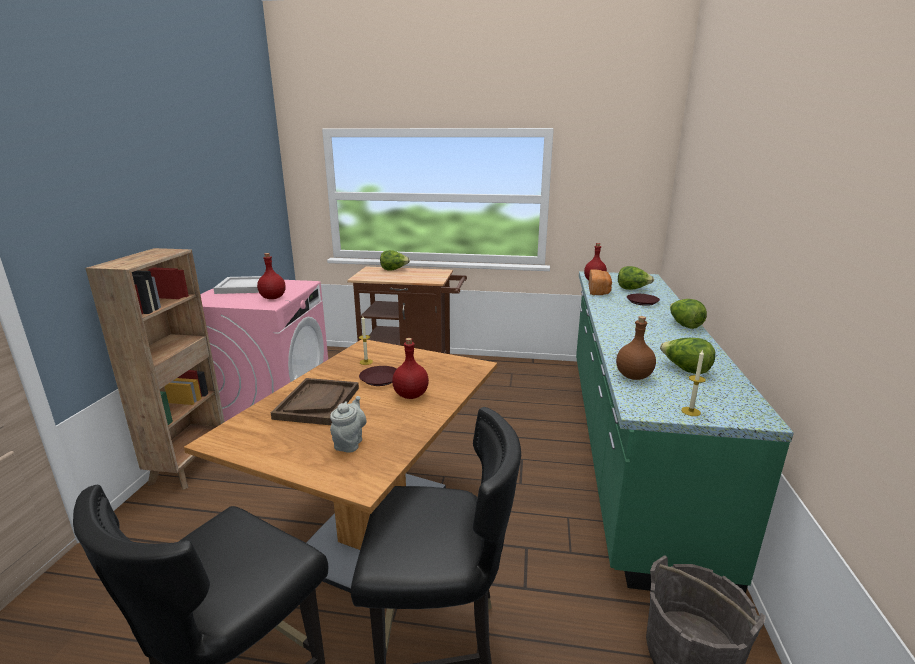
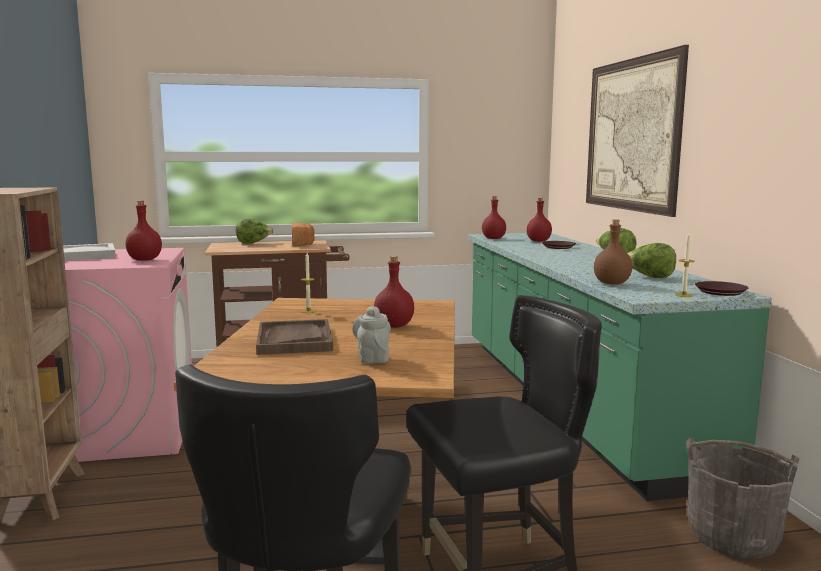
camera: 20 degrees left, 10 degrees down
brown plate [359,366,397,386] -> brown plate moved to [695,281,748,296]
bread [589,269,612,295] -> bread moved to [292,223,315,246]
lettuce [618,266,654,290] -> red bottle [527,198,552,242]
none -> picture [586,45,689,217]

